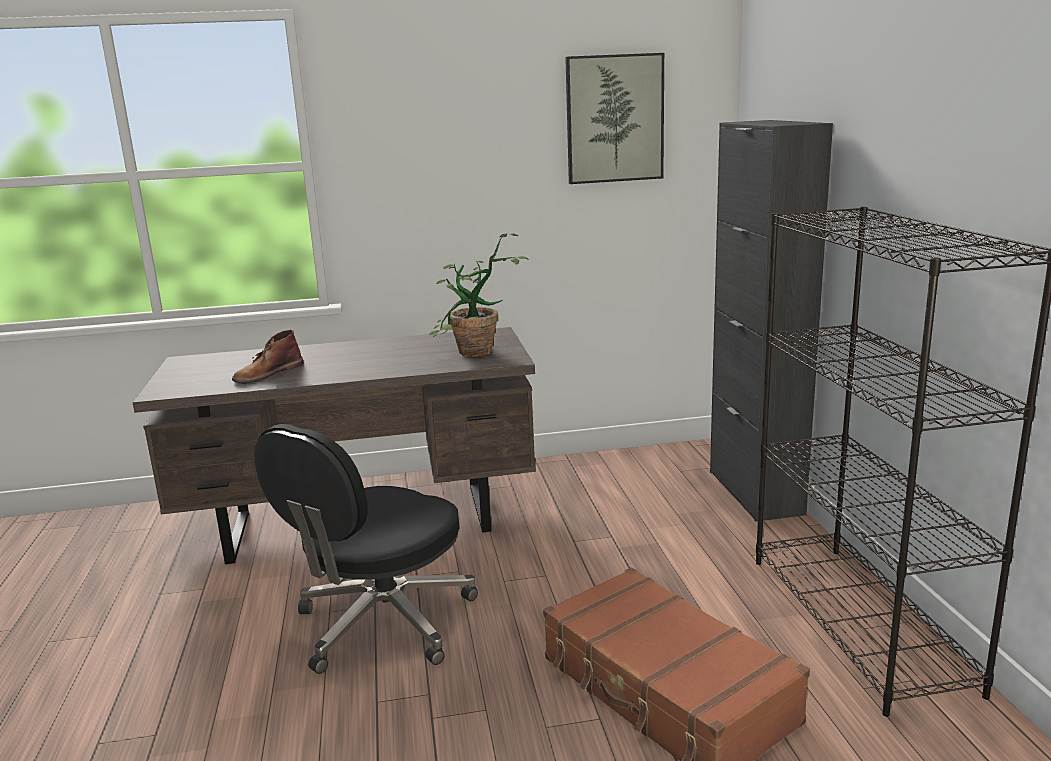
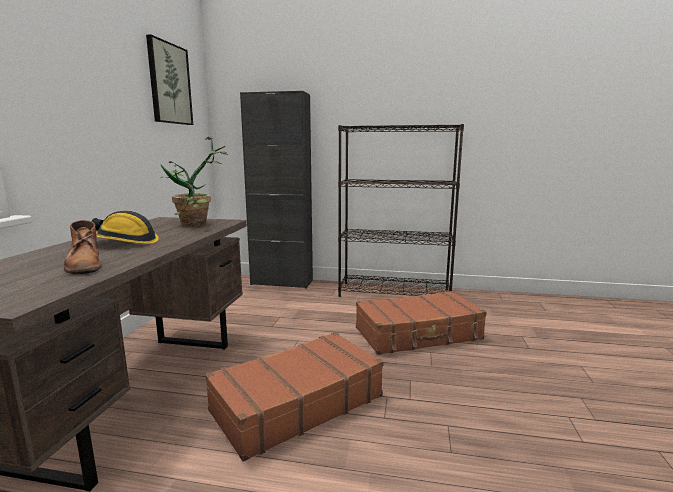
camera: 70 degrees left, 5 degrees down
black office chair [254,424,478,674] -> brown suitcase [205,332,383,462]
none -> hard hat [92,211,159,244]

